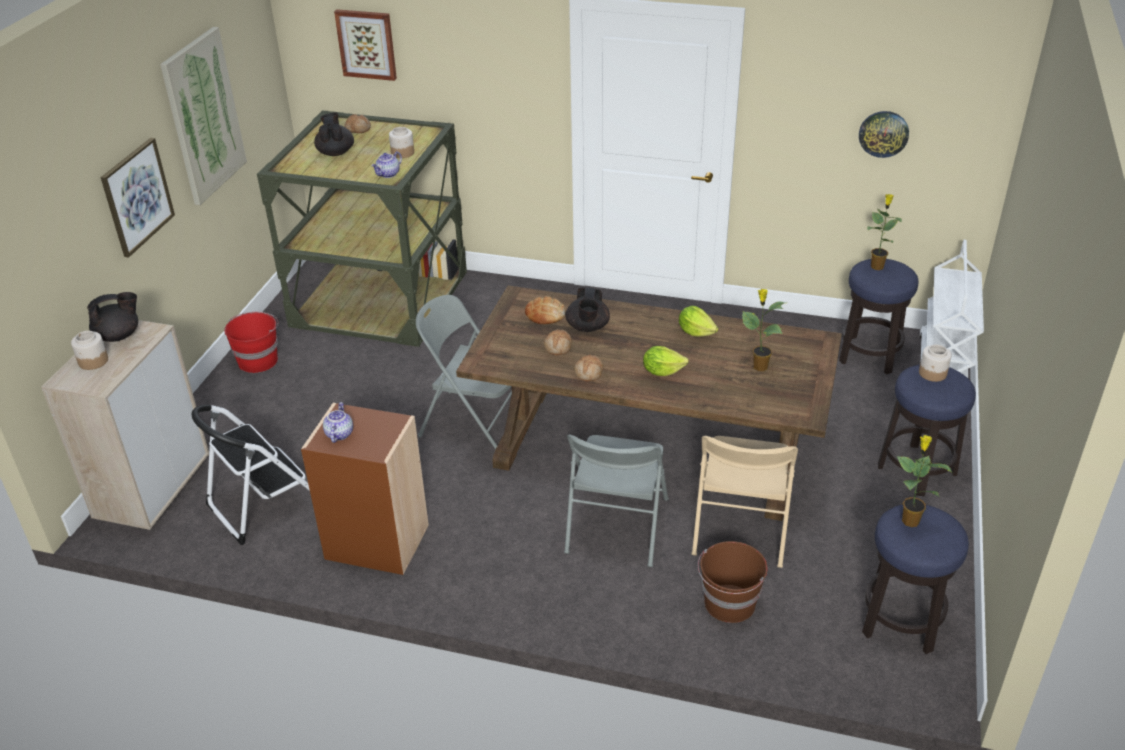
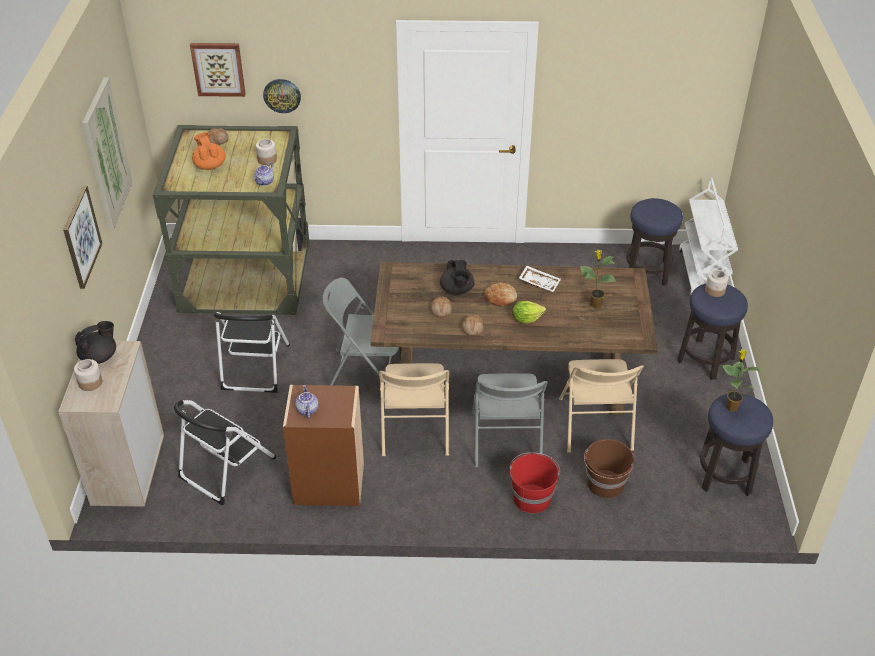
camera: 15 degrees left, 5 degrees up
red bucket [224,312,278,373] -> red bucket moved to [510,452,560,513]
black teapot [314,113,354,156] -> orange teapot [192,132,226,170]
bread [525,296,566,324] -> bread moved to [484,282,517,306]
lettuce [679,306,718,337] -> white tray [519,266,561,292]
wall clock [859,111,909,158] -> wall clock moved to [263,79,301,113]
potted plant [867,194,902,270] -> none
none -> step ladder [214,312,290,393]
none -> beige chair [379,363,449,456]

